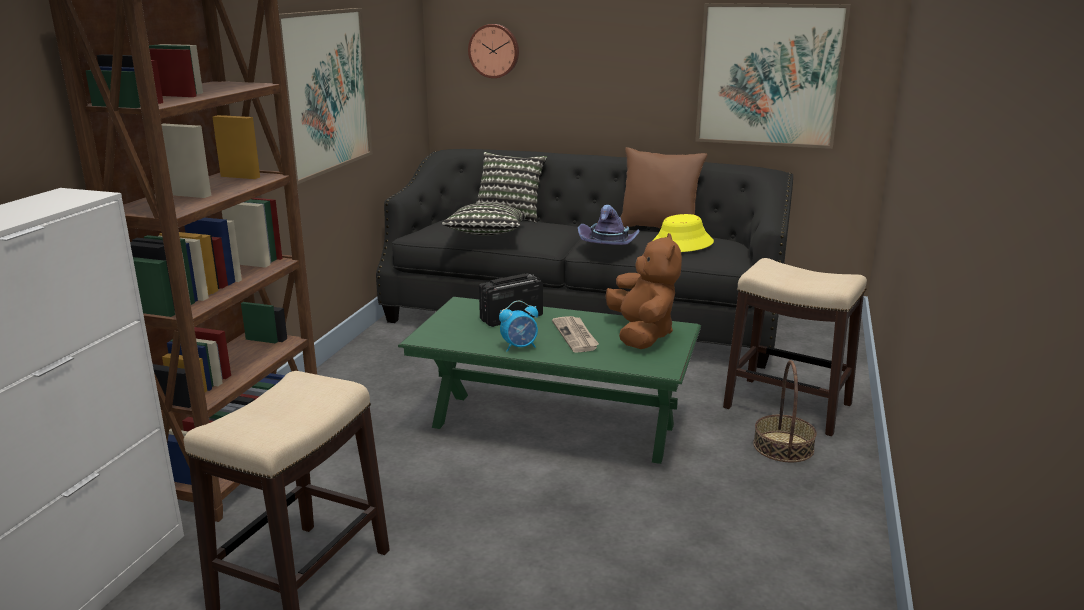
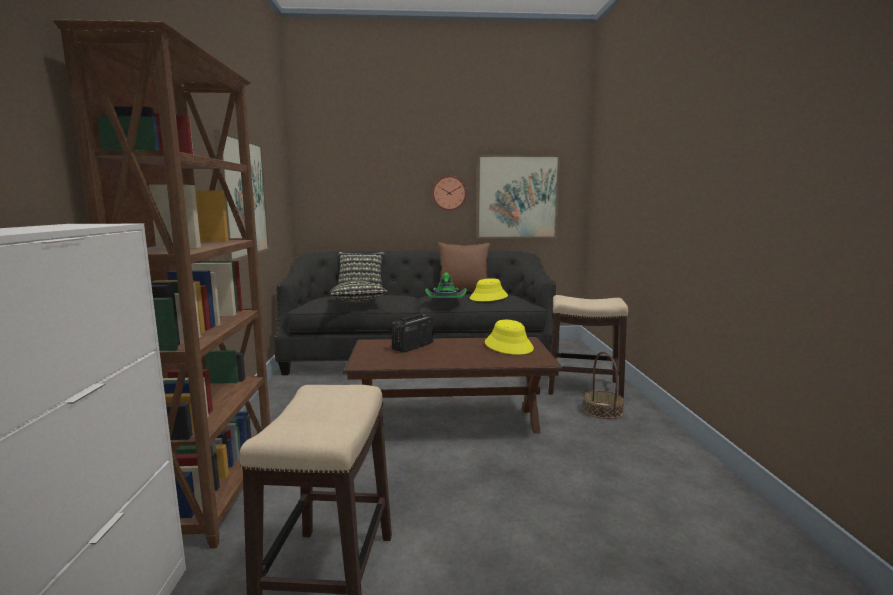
camera: 20 degrees left, 10 degrees down
green coffee table [398,297,701,464] -> brown coffee table [343,337,563,434]
wall clock [468,24,519,78] -> wall clock moved to [432,176,466,211]
alarm clock [499,301,538,352] -> none
newspaper [552,316,599,353] -> none
purple hat [578,205,640,245] -> green hat [425,273,467,299]
brown plush toy [605,233,682,349] -> yellow hat [485,320,534,355]

